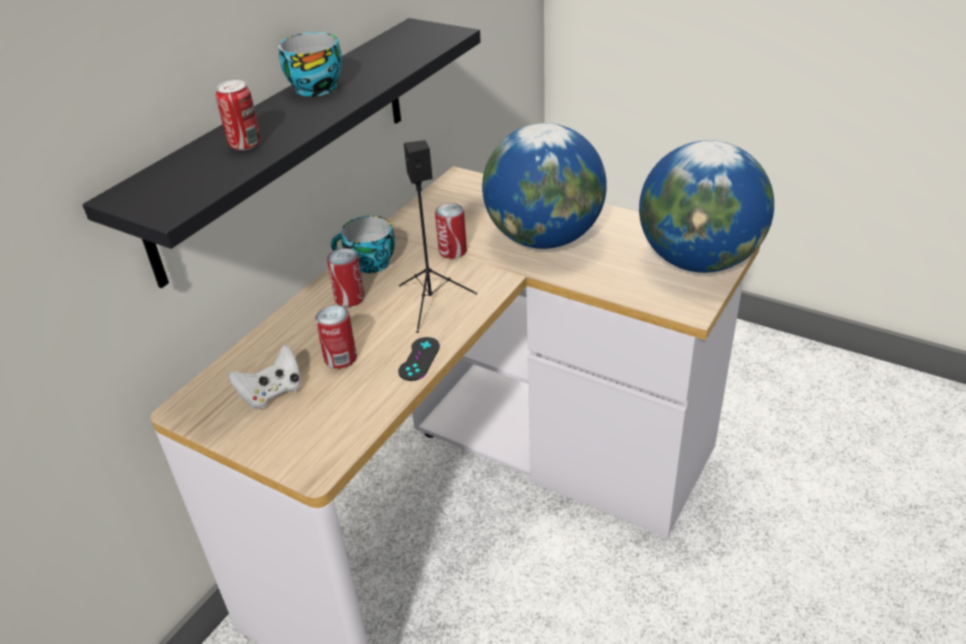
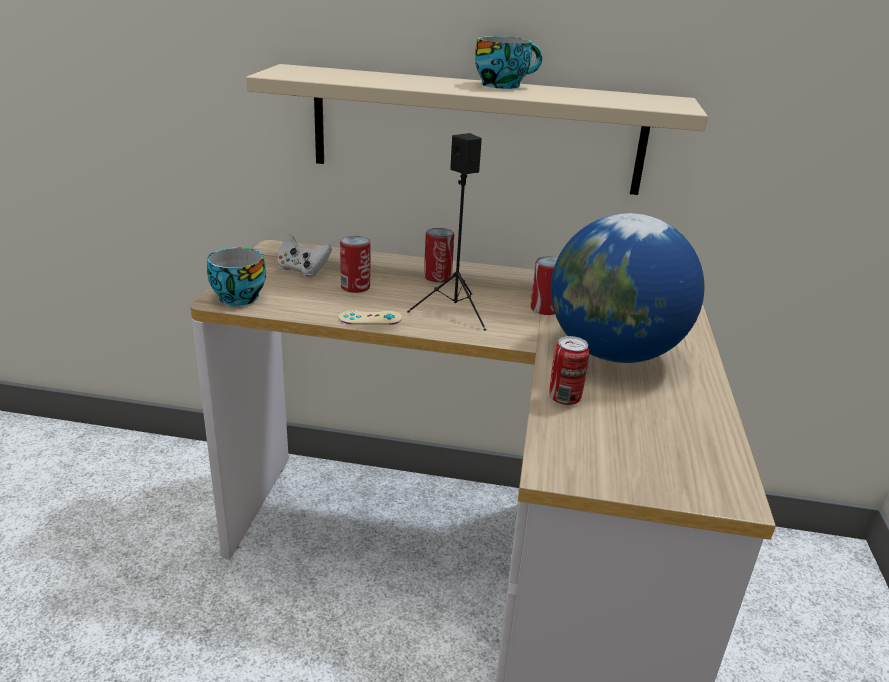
camera: 65 degrees right, 10 degrees down
black shelf [83,18,481,288] -> beige shelf [246,64,708,195]
can [216,80,260,151] -> can moved to [549,336,589,405]
cup [331,216,395,273] -> cup moved to [207,247,266,306]
black game controller [398,337,440,381] -> beige game controller [339,310,402,325]
globe [639,140,774,273] -> none

